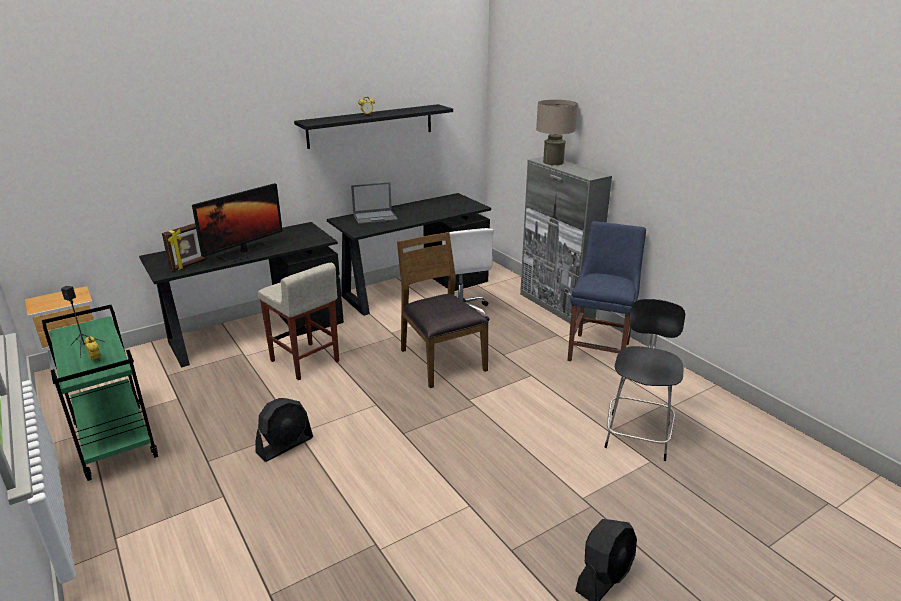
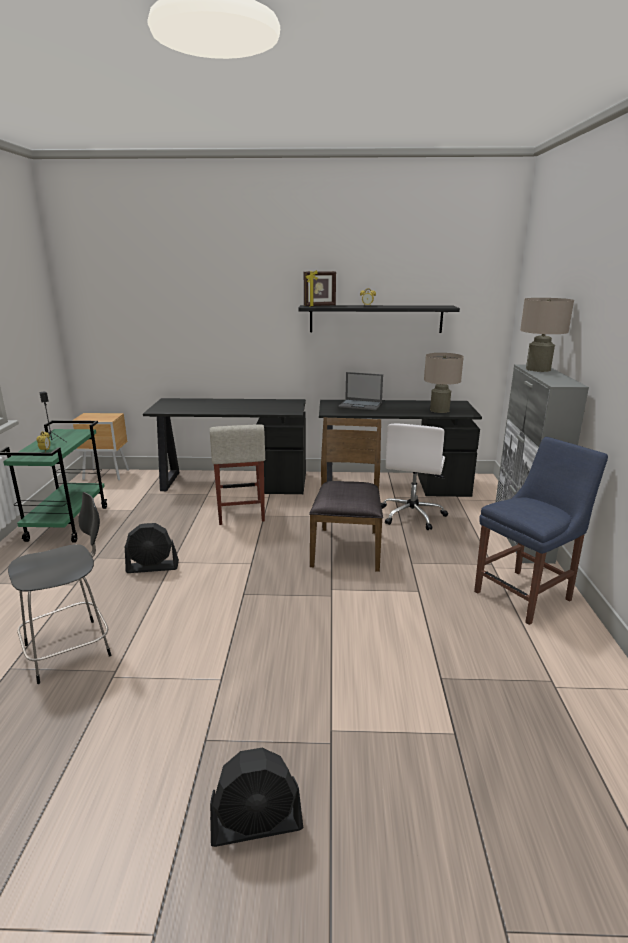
camera: 35 degrees right, 5 degrees down
picture frame [162,223,207,271] -> picture frame moved to [304,270,336,306]
monitor [192,183,283,263] -> none
black chair [604,299,685,461] -> black chair moved to [8,492,112,684]
none -> beige table lamp [424,353,464,413]

